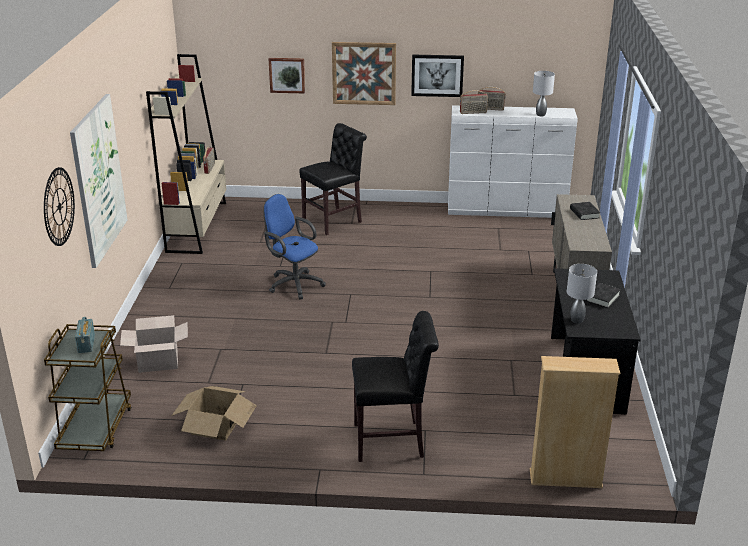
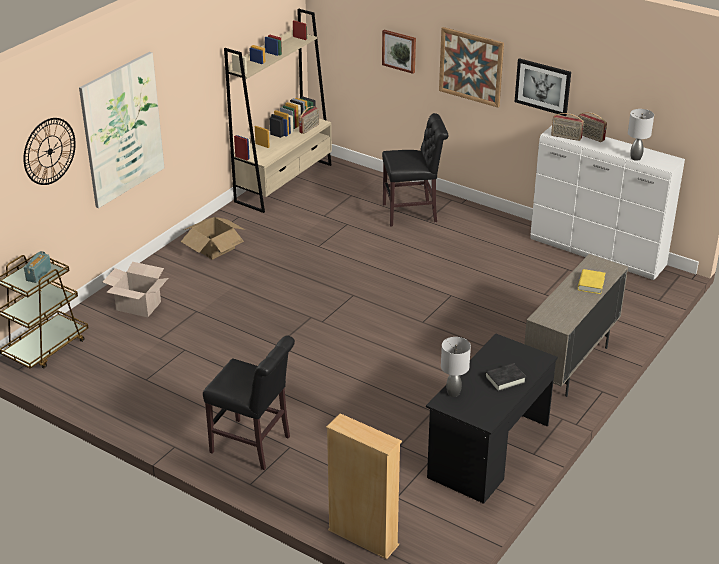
camera: 30 degrees right, 5 degrees up
cardboard box [172,386,257,441] -> cardboard box moved to [181,217,245,260]
blue office chair [263,194,326,300] -> none
black book [570,202,600,220] -> yellow book [578,269,605,294]

